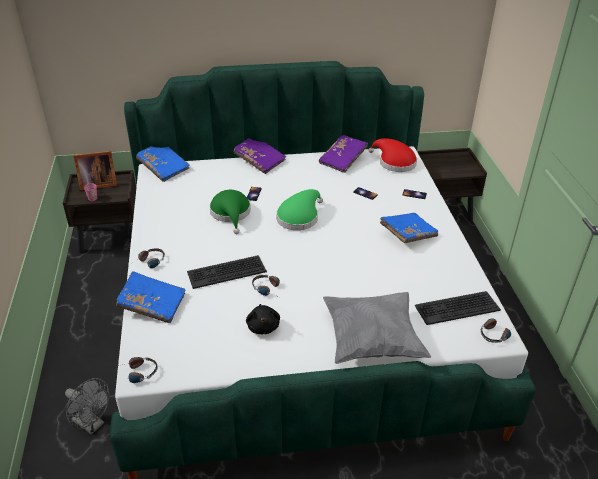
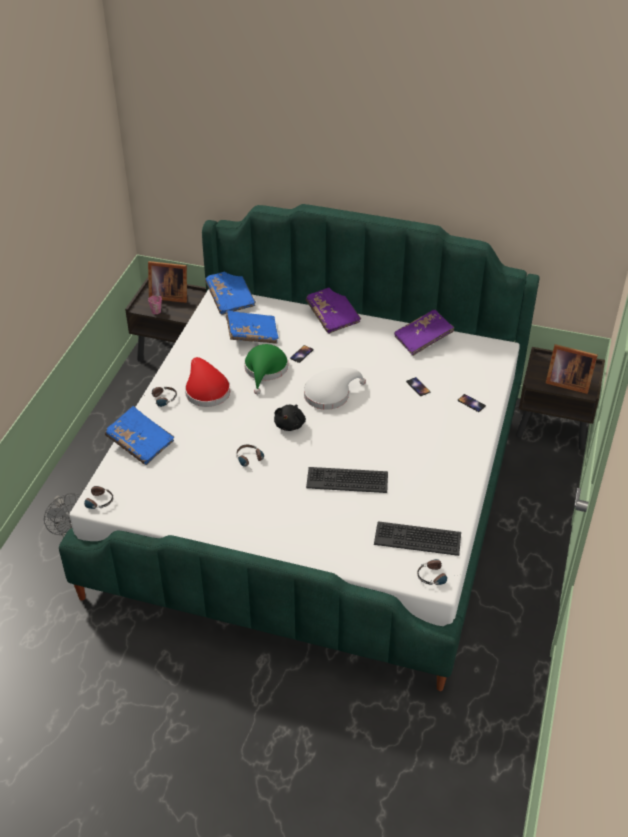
camera: 25 degrees right, 5 degrees up
keyboard [187,255,267,289] -> keyboard moved to [306,467,388,493]
black plush toy [246,304,280,334] -> black plush toy moved to [274,405,306,431]
green hat [276,189,323,230] -> white hat [304,367,366,410]
grey pillow [323,292,431,364] -> none
red hat [368,138,417,172] -> red hat moved to [185,357,230,407]
blue book [380,213,438,243] -> blue book moved to [226,310,278,343]
none -> picture frame [546,344,598,394]

